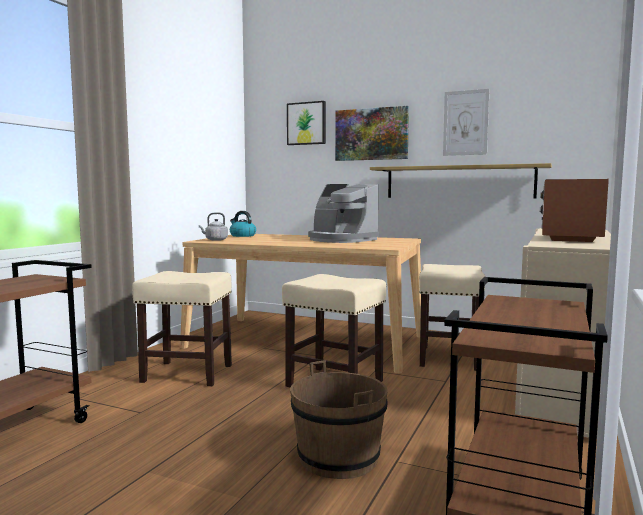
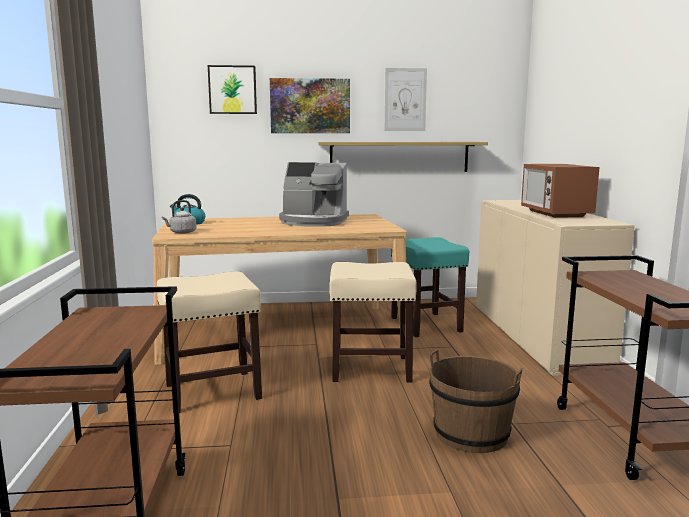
camera: 30 degrees left, 5 degrees up
beige stool [419,264,485,371] -> turquoise stool [391,237,469,337]

